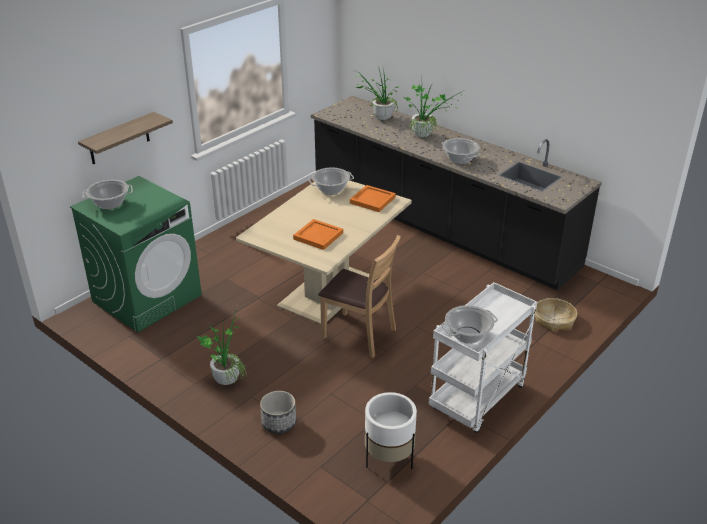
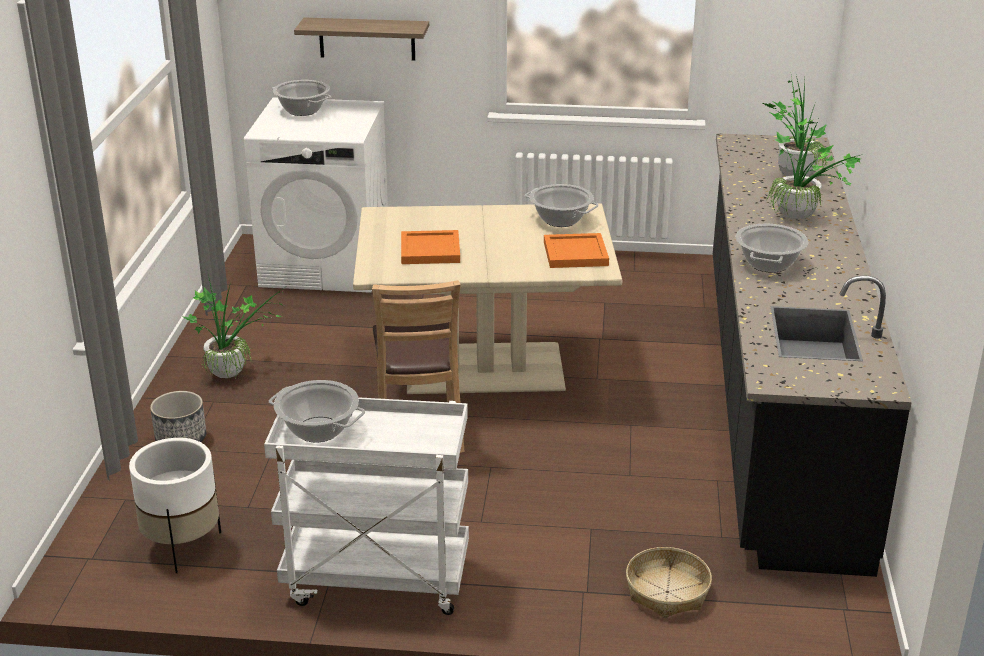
camera: 55 degrees right, 5 degrees down
green washing machine [70,176,202,332] -> white washing machine [244,97,388,293]

